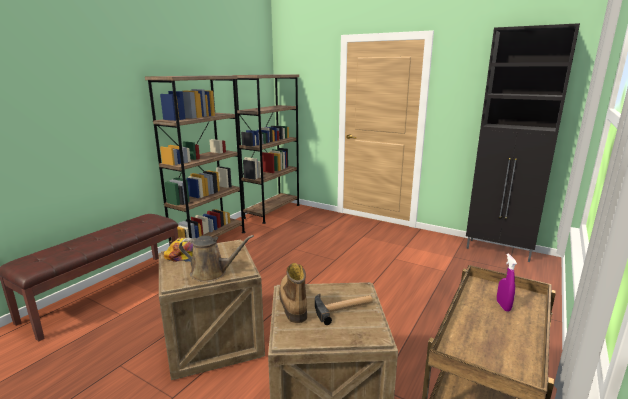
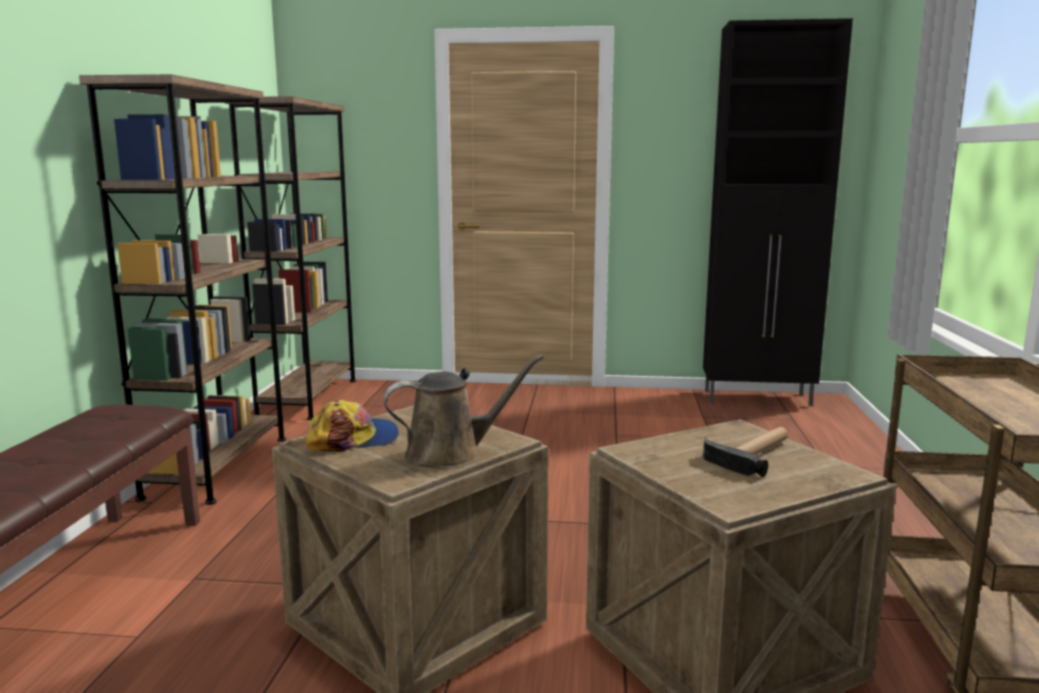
camera: 25 degrees left, 5 degrees down
boot [279,263,307,323] -> none
purple spray bottle [497,253,517,312] -> none

